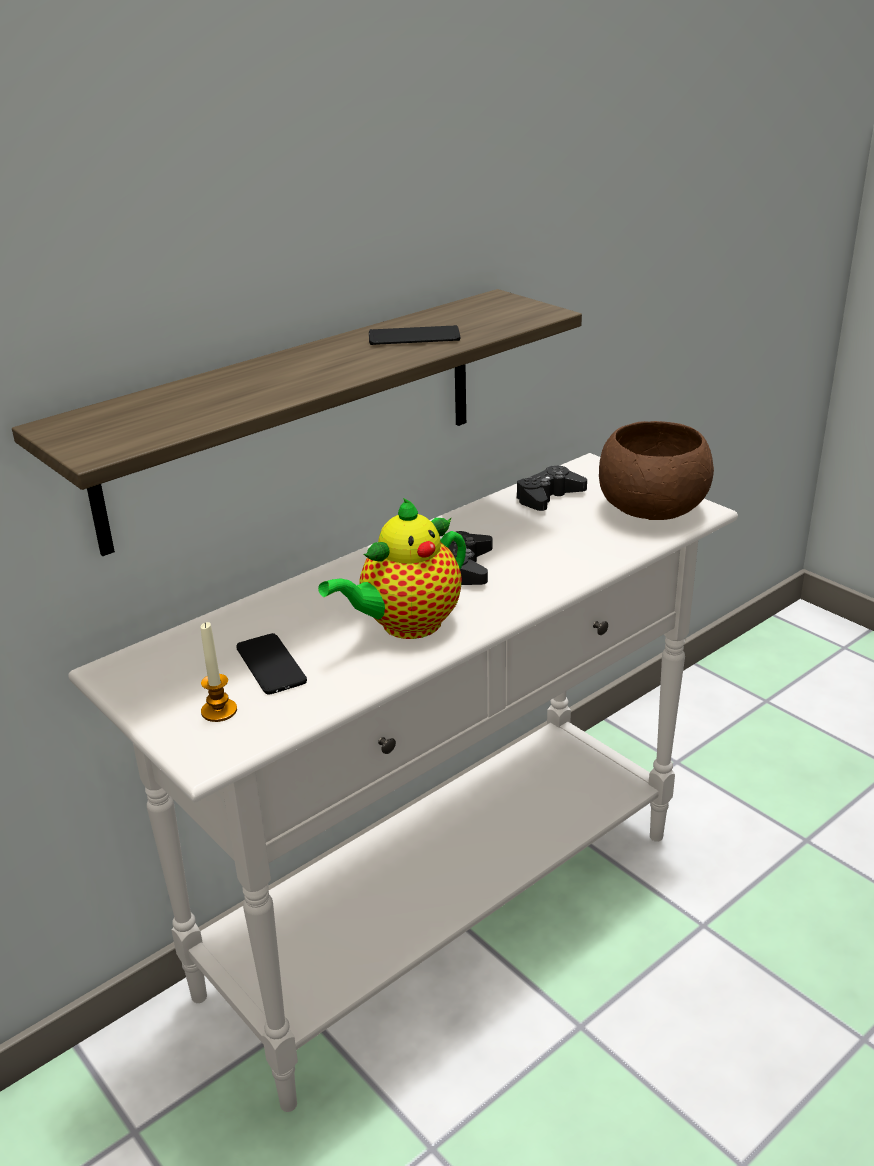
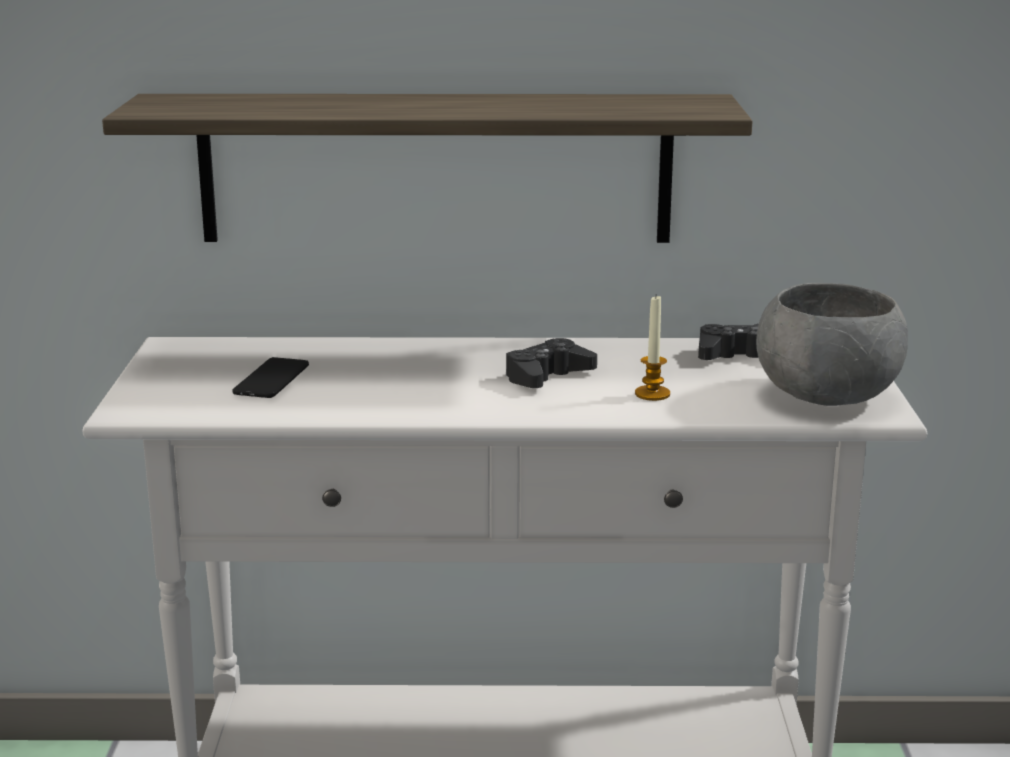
camera: 40 degrees right, 10 degrees down
candle [201,622,237,722] -> candle moved to [635,296,670,401]
teapot [318,498,466,639] -> none
phone [369,325,460,345] -> none
brown bowl [599,421,714,520] -> grey bowl [756,283,908,406]

